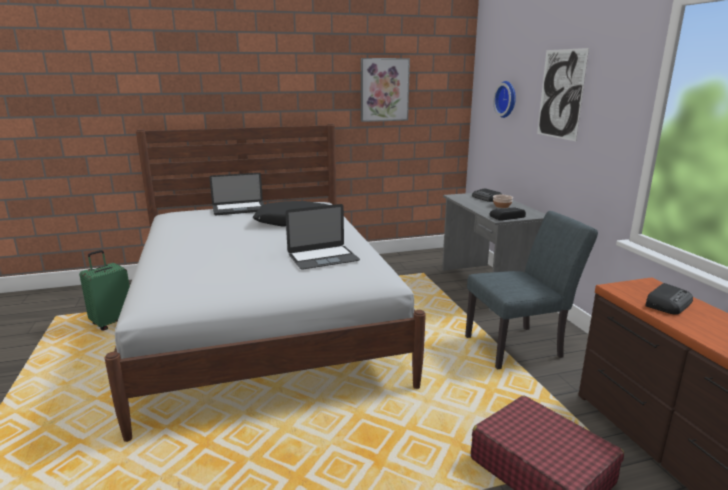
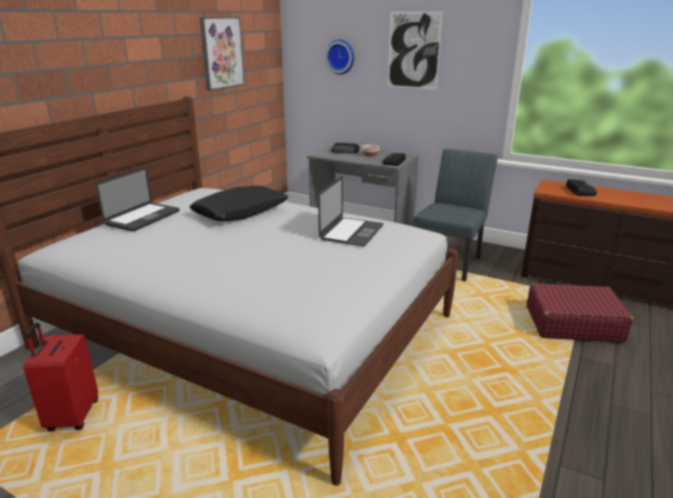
camera: 45 degrees left, 5 degrees up
green suitcase [79,250,130,331] -> red suitcase [23,323,98,431]

